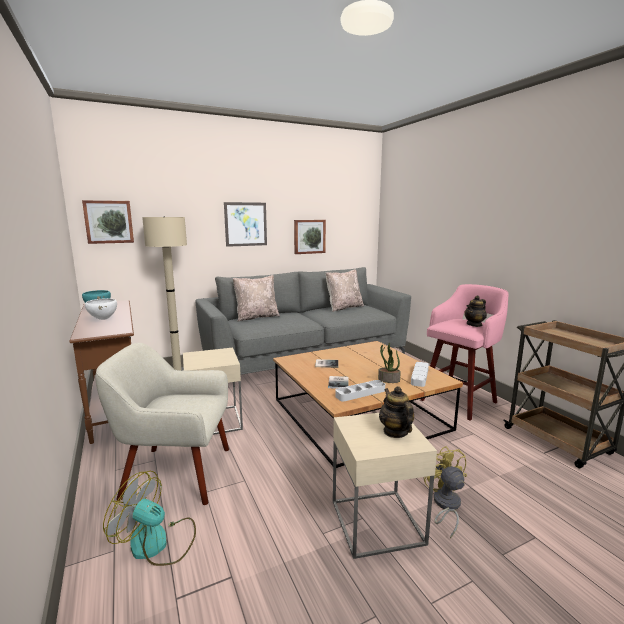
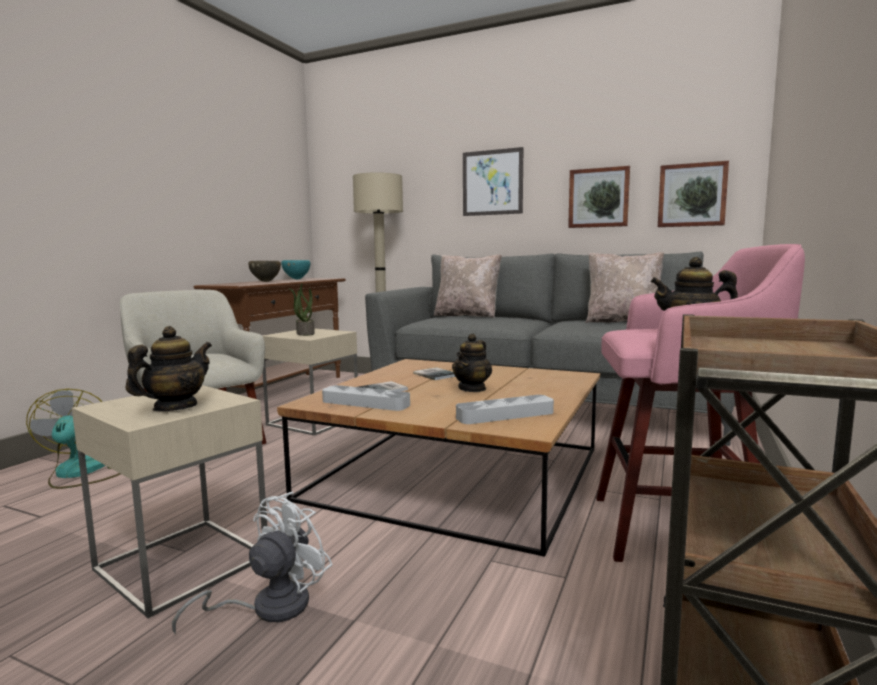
camera: 50 degrees right, 5 degrees down
picture [82,200,134,244] -> picture moved to [658,161,729,227]
white bowl [85,298,117,320] -> brown bowl [248,261,281,282]
potted plant [378,343,401,383] -> potted plant moved to [289,284,315,336]
yellow fan [424,446,467,539] -> white fan [172,491,333,635]
none -> teapot [452,333,492,392]

